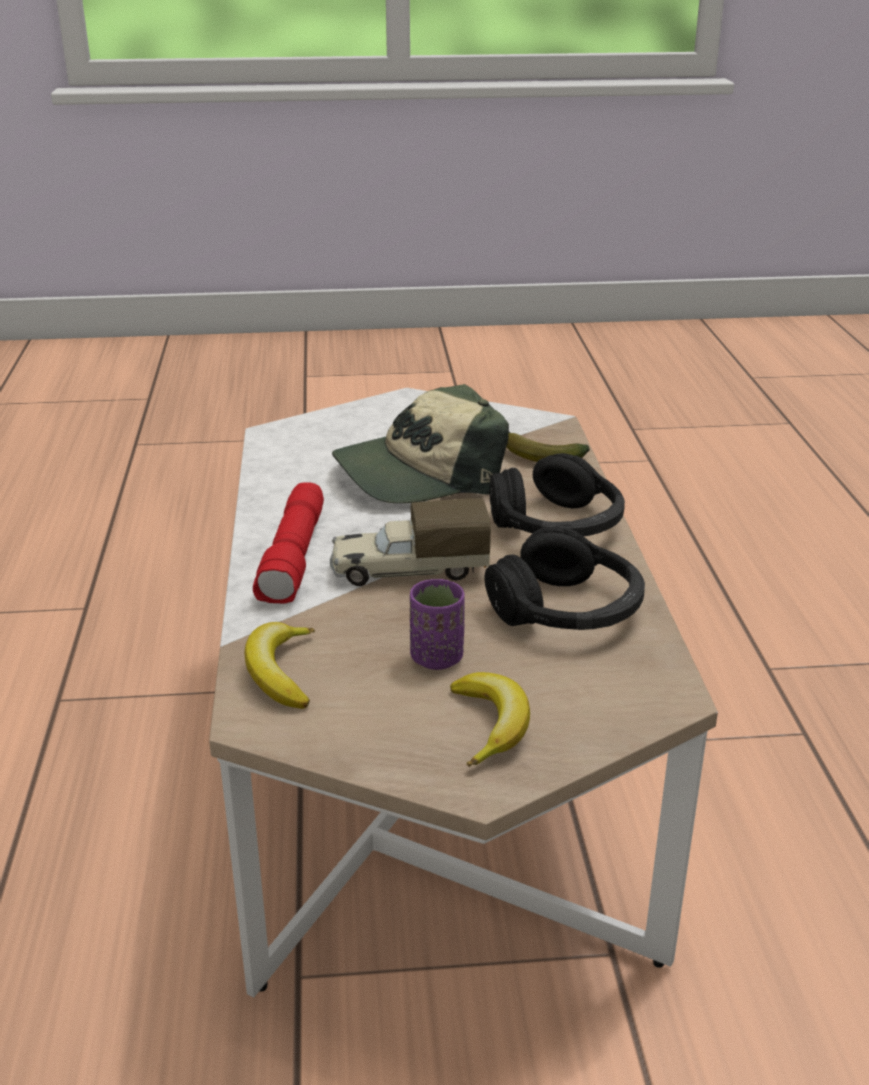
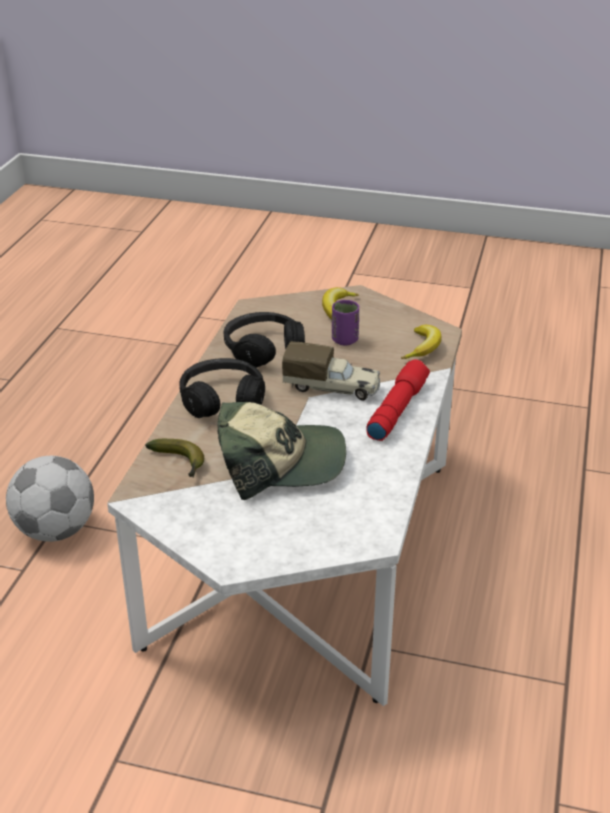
camera: 160 degrees left, 5 degrees up
none -> football [6,456,94,542]

